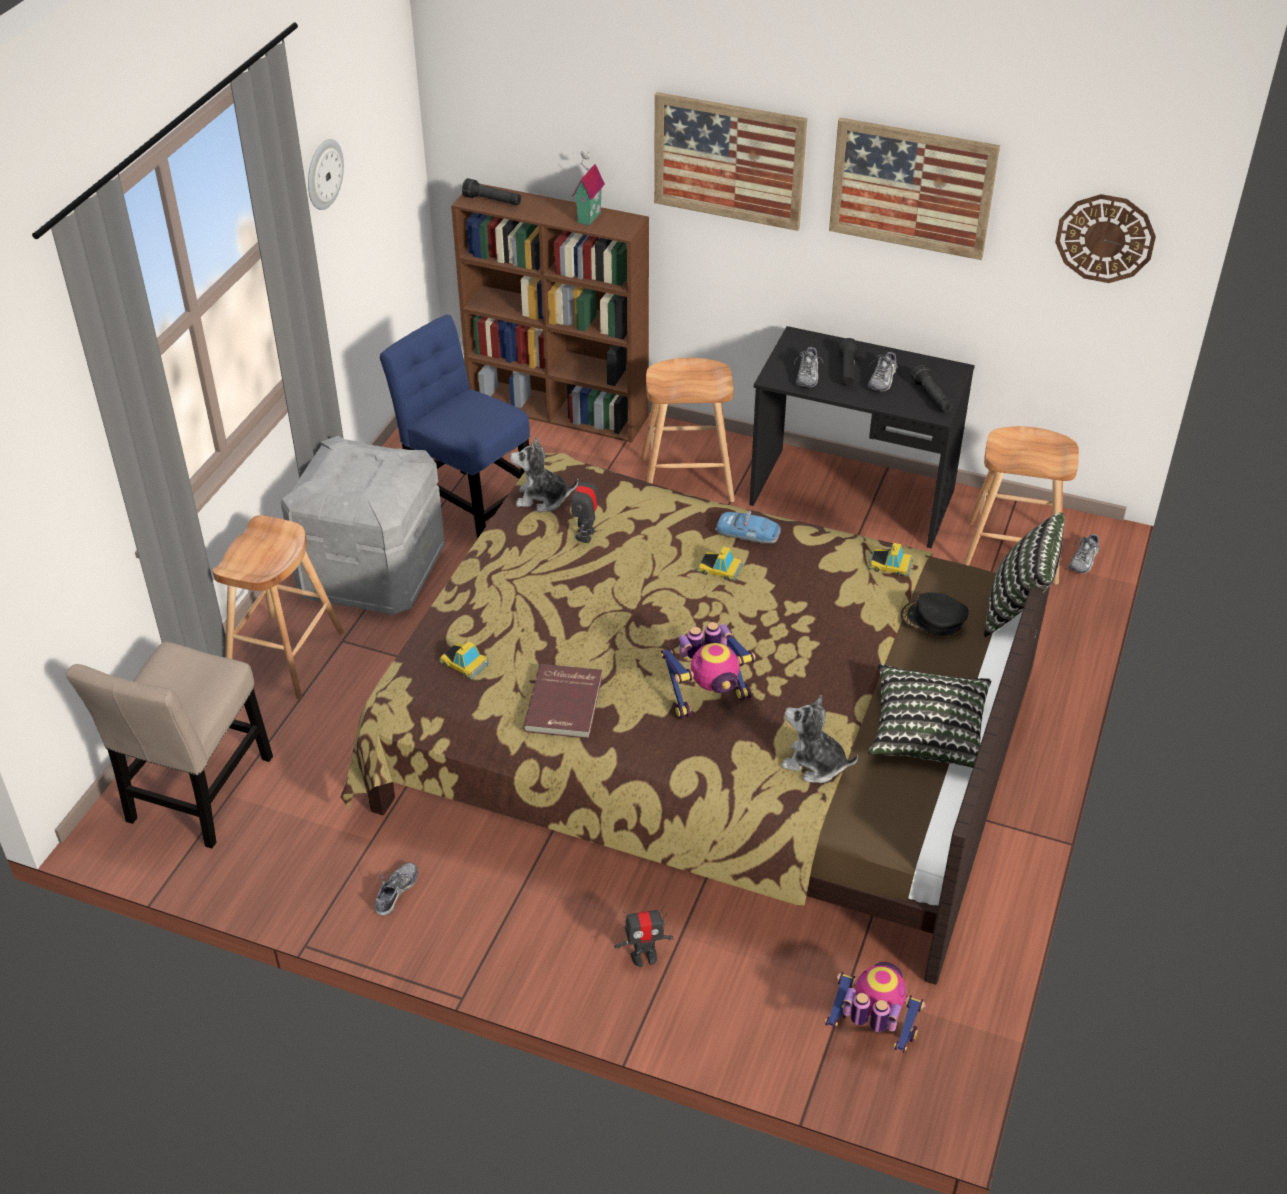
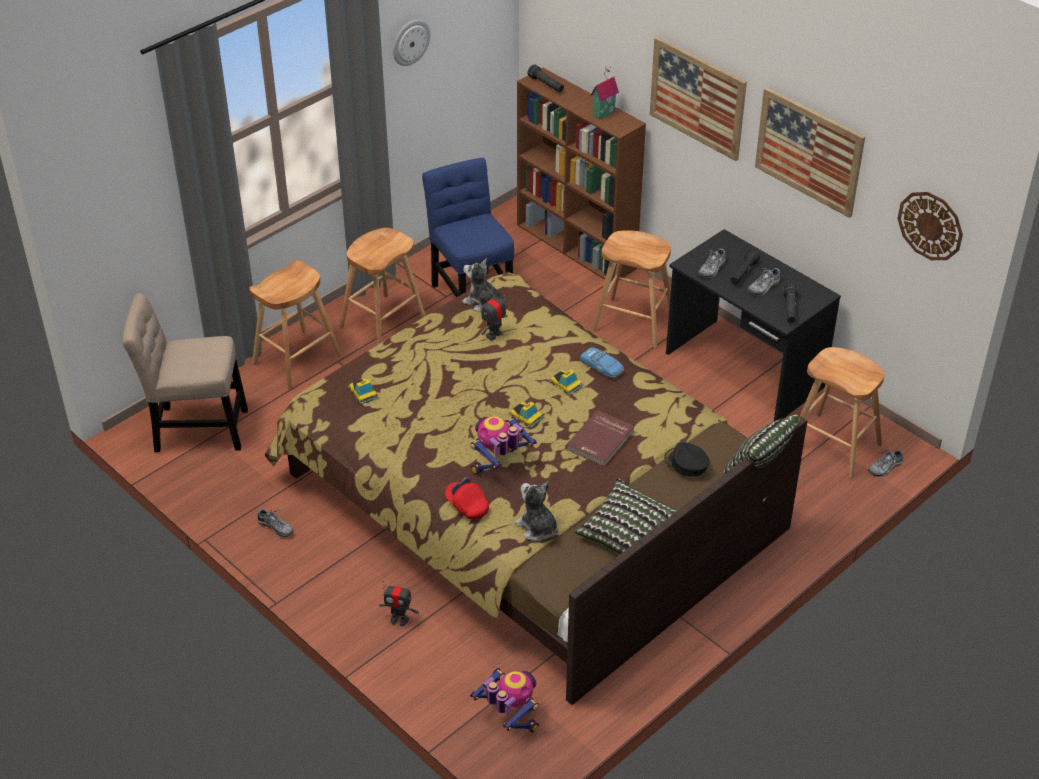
camera: 25 degrees right, 0 degrees up
beige chair [66,641,273,848] -> beige chair turned 45 degrees clockwise [123,293,248,452]
grey storage box [281,436,445,615] -> brown stool [339,228,426,345]
shoe [375,863,418,916] -> shoe turned 75 degrees clockwise [257,509,294,538]
red book [523,664,602,739] -> red book moved to [565,410,635,466]
toy robot [660,622,756,719] -> toy robot turned 135 degrees clockwise [470,416,537,475]
toy car [868,543,913,577] -> toy car moved to [509,401,544,428]
none -> red cap [445,477,489,520]

